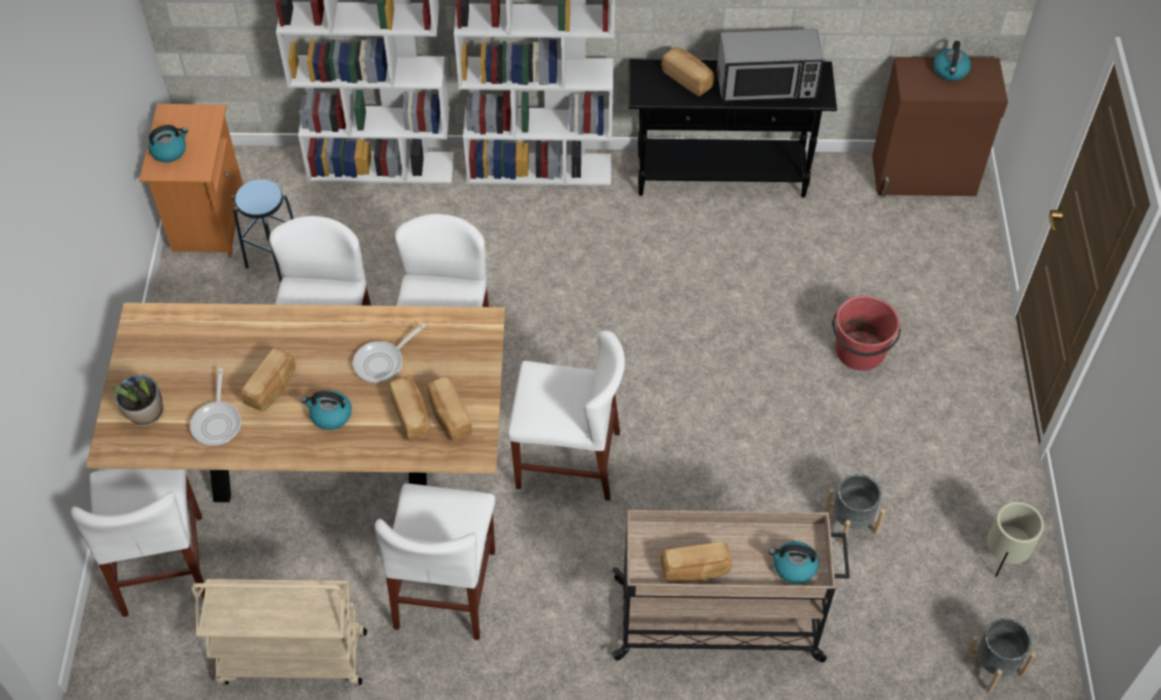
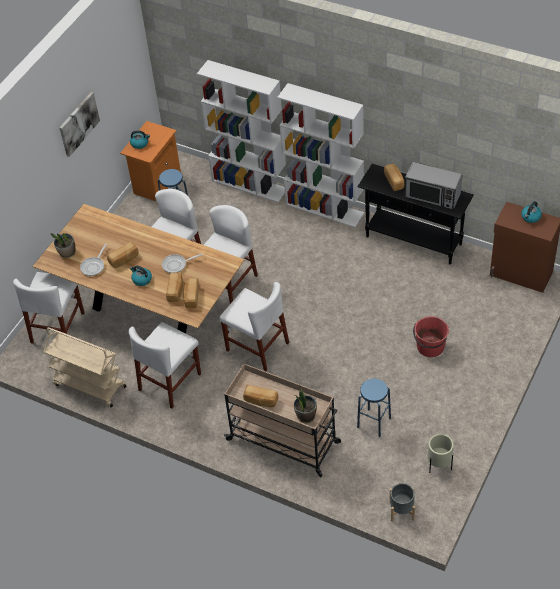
camera: 30 degrees right, 5 degrees down
kettle [769,541,819,584] -> potted plant [294,384,317,423]
grey planter [824,474,886,546] -> blue stool [357,379,391,437]
none -> picture [59,92,100,157]

